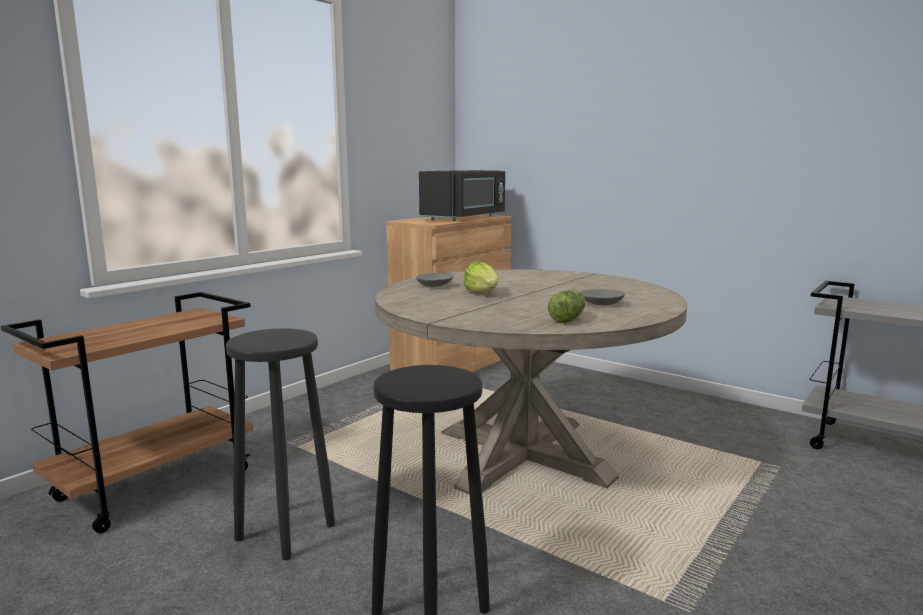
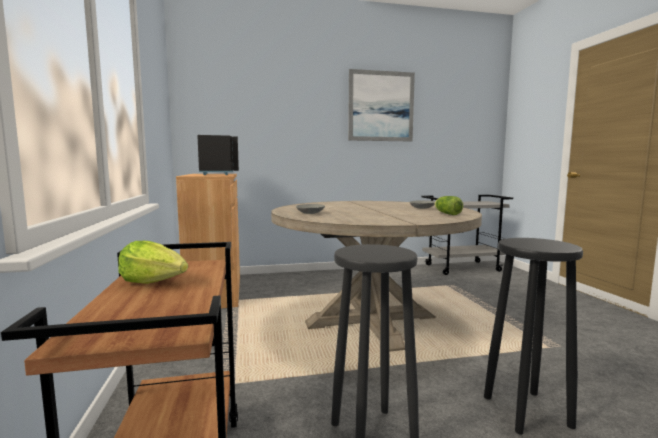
camera: 50 degrees left, 5 degrees down
lettuce [463,261,499,293] -> lettuce moved to [118,241,188,284]
none -> picture [348,69,415,142]

